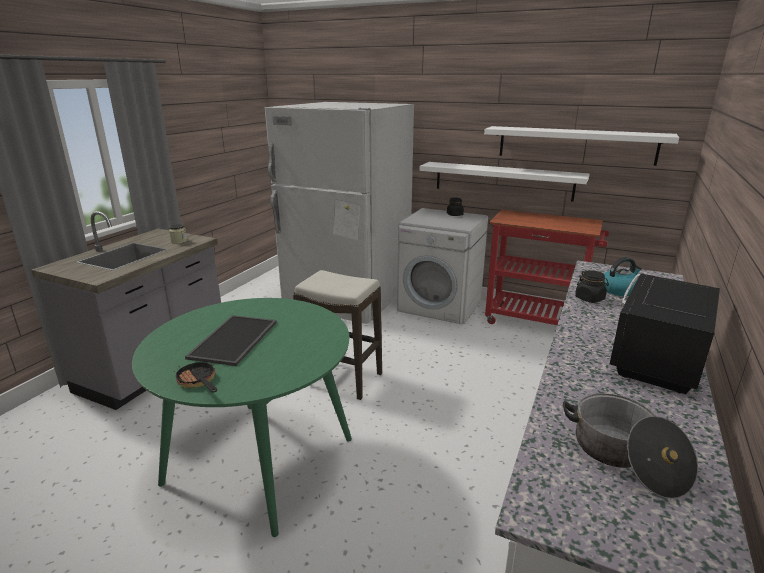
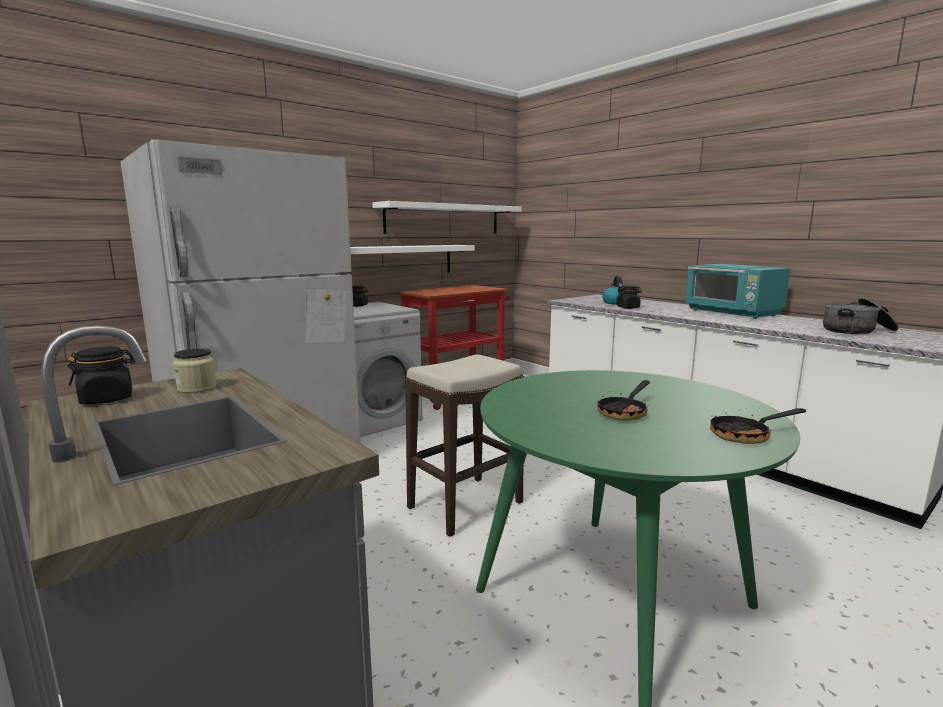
camera: 65 degrees left, 10 degrees down
tray [185,315,277,366] -> frying pan [597,380,650,421]
black microwave [610,274,720,394] -> turquoise microwave [685,264,791,319]
none -> black jar [68,346,135,404]

